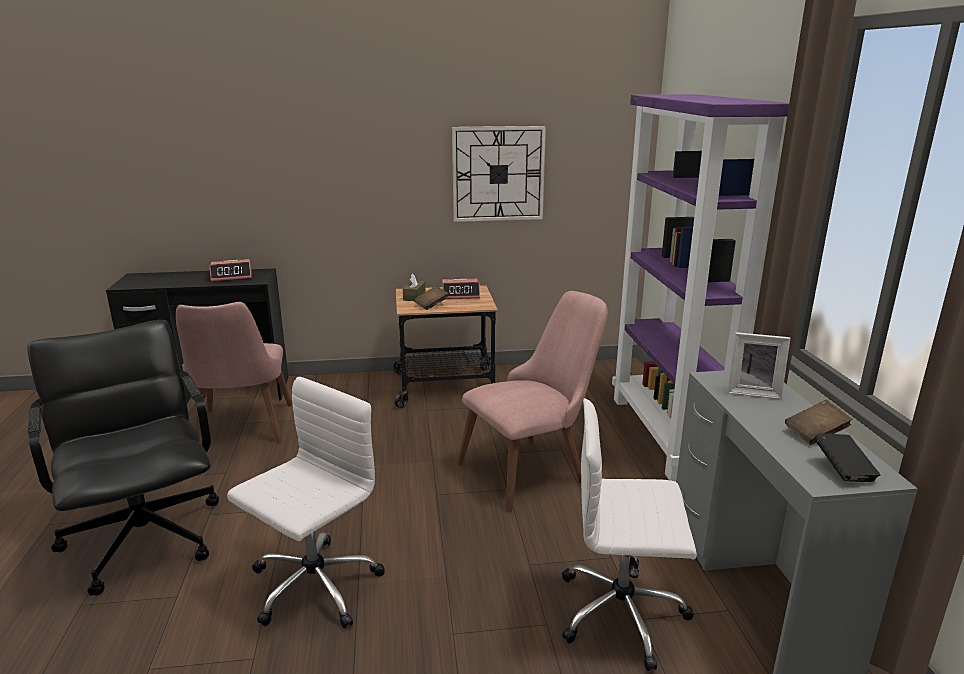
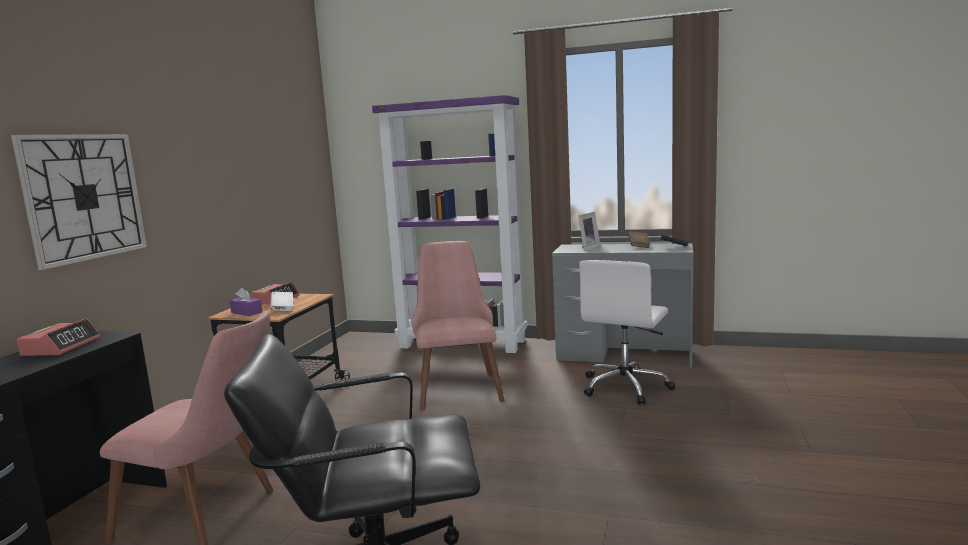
camera: 65 degrees left, 10 degrees down
white office chair [227,377,385,628] -> none
brown tissue box [403,273,426,301] -> purple tissue box [230,288,262,316]
brown book [414,286,449,310] -> white book [270,292,293,311]
wall clock [452,126,546,222] -> wall clock moved to [11,134,147,270]

